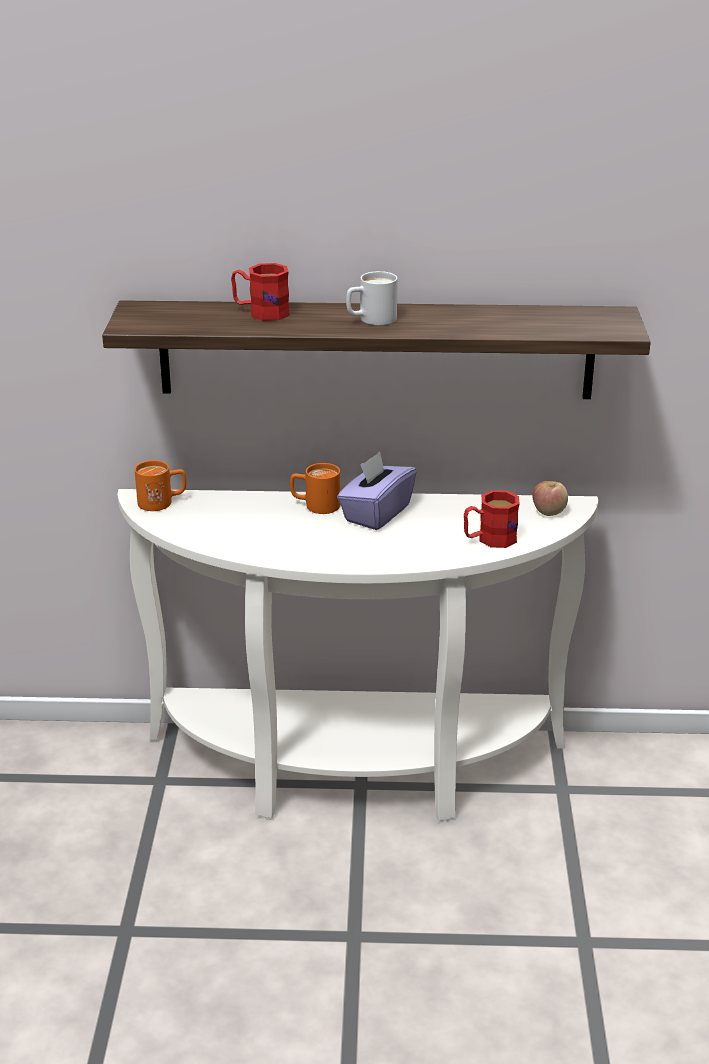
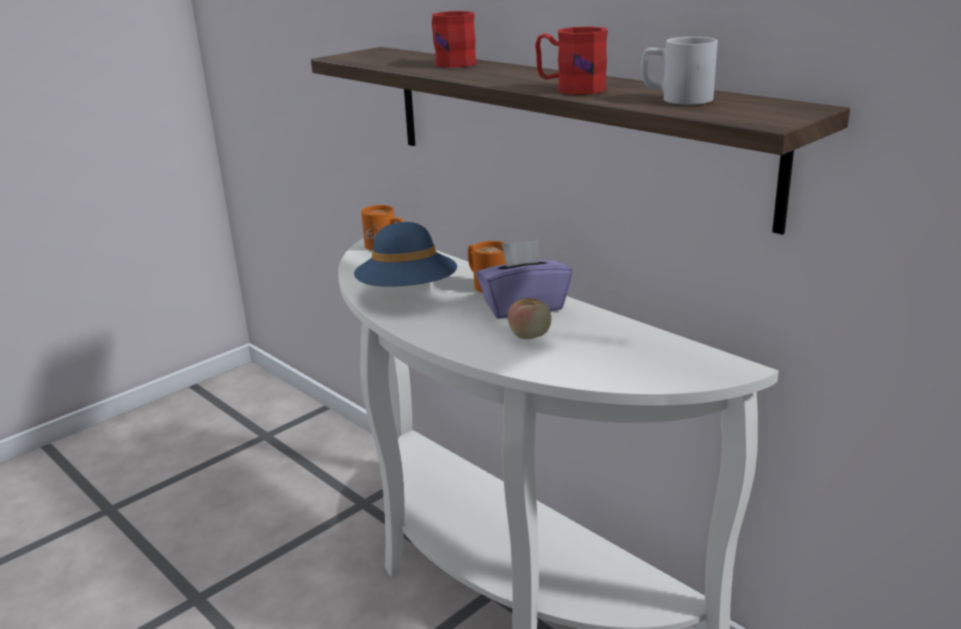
camera: 45 degrees right, 5 degrees down
white mug [346,271,398,325] -> white mug moved to [641,37,718,105]
red mug [464,490,520,548] -> red mug moved to [535,27,608,95]
apple [532,481,568,516] -> apple moved to [508,298,551,339]
none -> blue hat [354,222,457,287]

